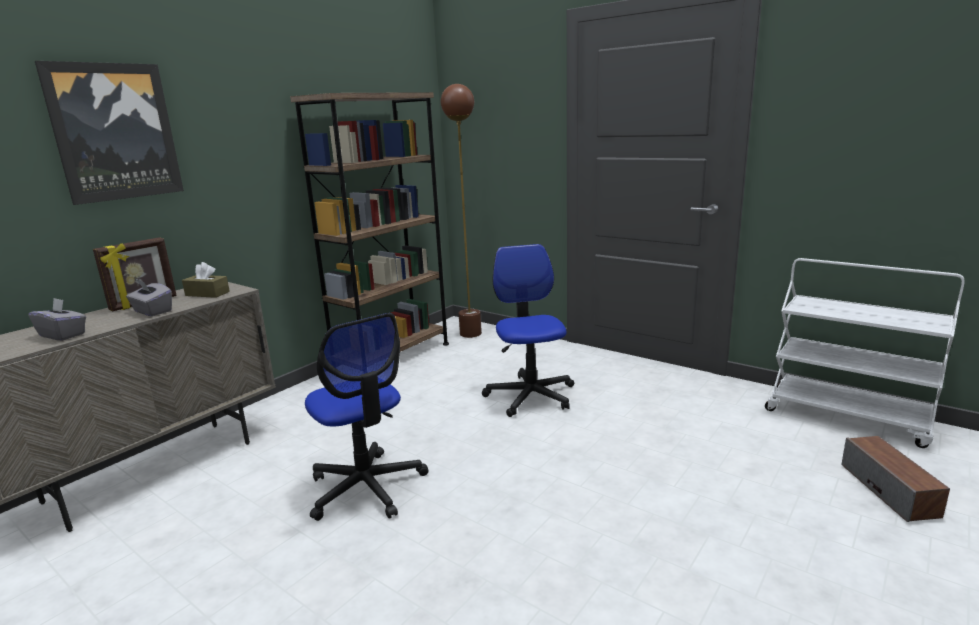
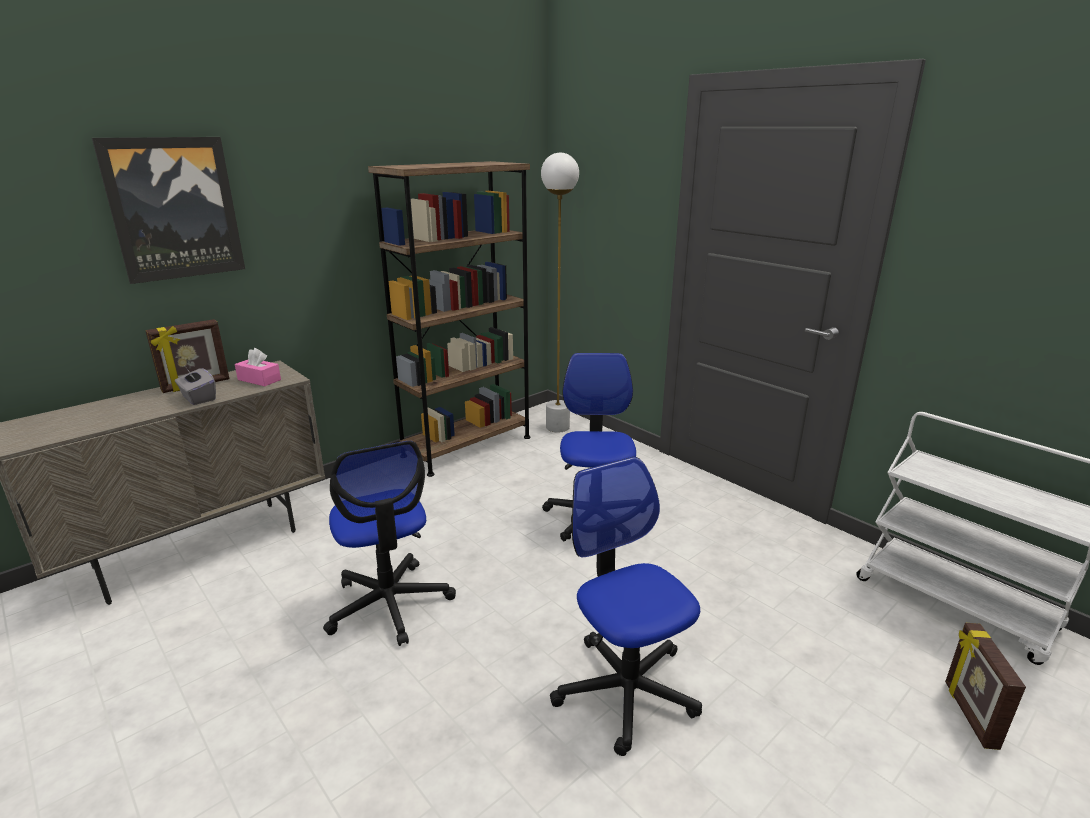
camera: 10 degrees right, 5 degrees up
grey tissue box [28,298,86,341] -> none
brown tissue box [182,262,230,298] -> pink tissue box [235,348,281,386]
brown floor lamp [441,84,482,338] -> white floor lamp [541,153,579,433]
speaker [841,436,950,522] -> picture frame [945,623,1026,750]
none -> office chair [550,457,702,756]

